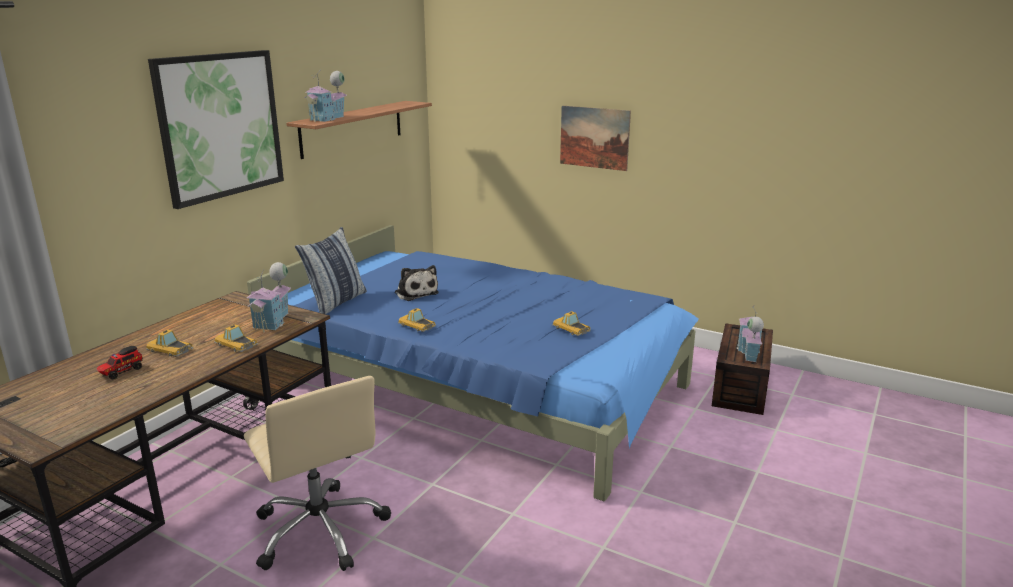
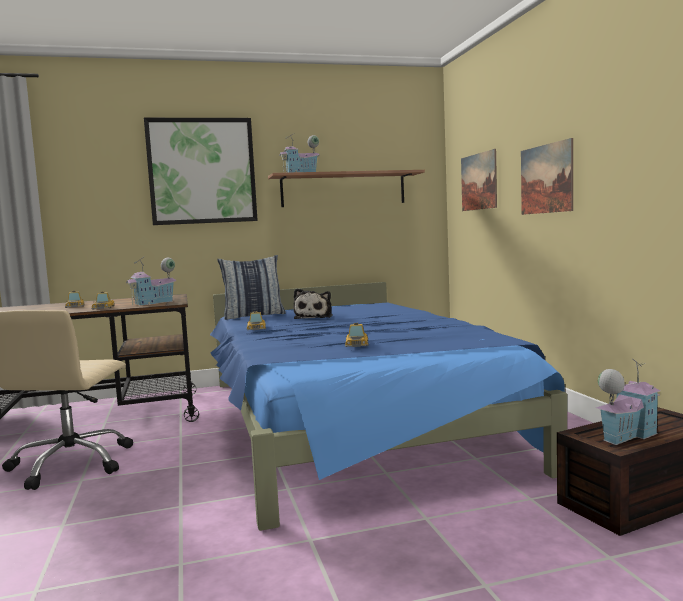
camera: 45 degrees right, 15 degrees down
toy truck [97,346,143,379] -> none
none -> picture [461,149,497,211]

